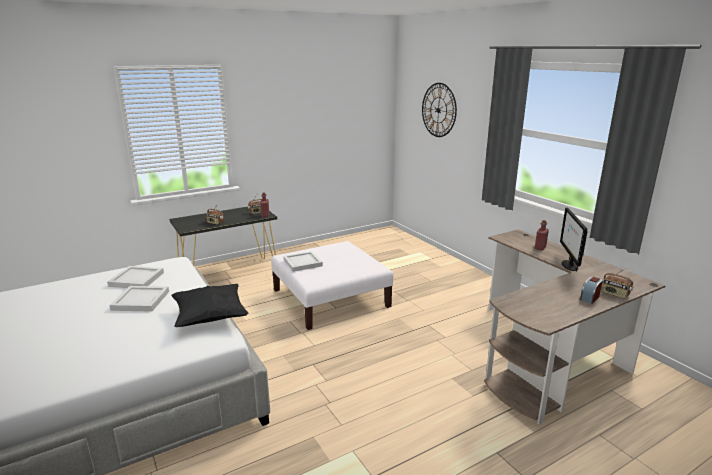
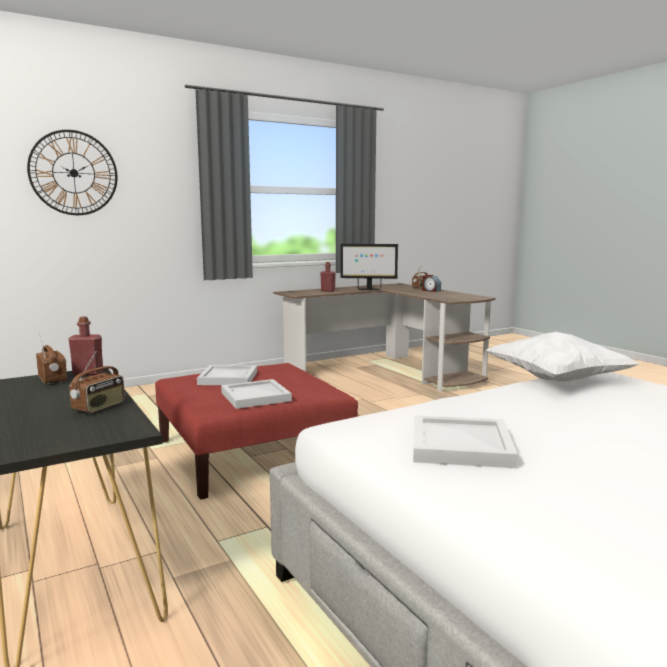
camera: 90 degrees left, 10 degrees down
white tray [109,286,169,312] -> white tray moved to [197,365,257,385]
black pillow [171,284,249,327] -> white pillow [486,332,640,381]
white ottoman [271,241,394,330] -> red ottoman [155,363,358,500]

